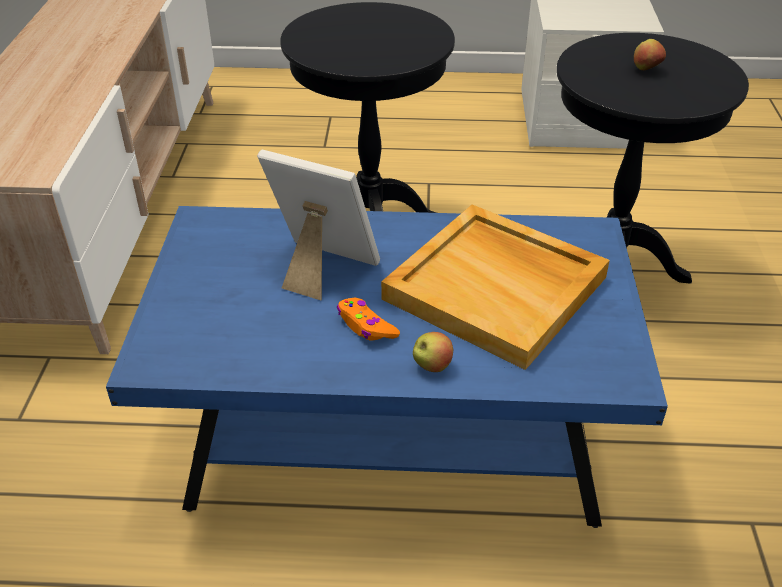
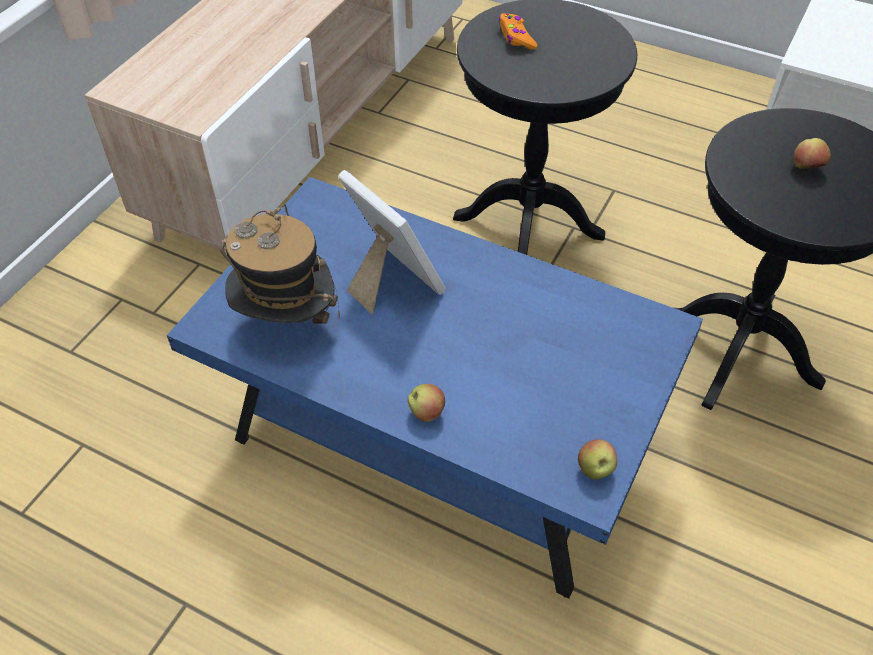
camera: 25 degrees right, 10 degrees up
orange game controller [337,298,400,341] -> orange game controller moved to [499,13,537,50]
beige tray [381,204,610,370] -> none
none -> hat [220,204,340,324]
none -> apple [578,439,617,480]

